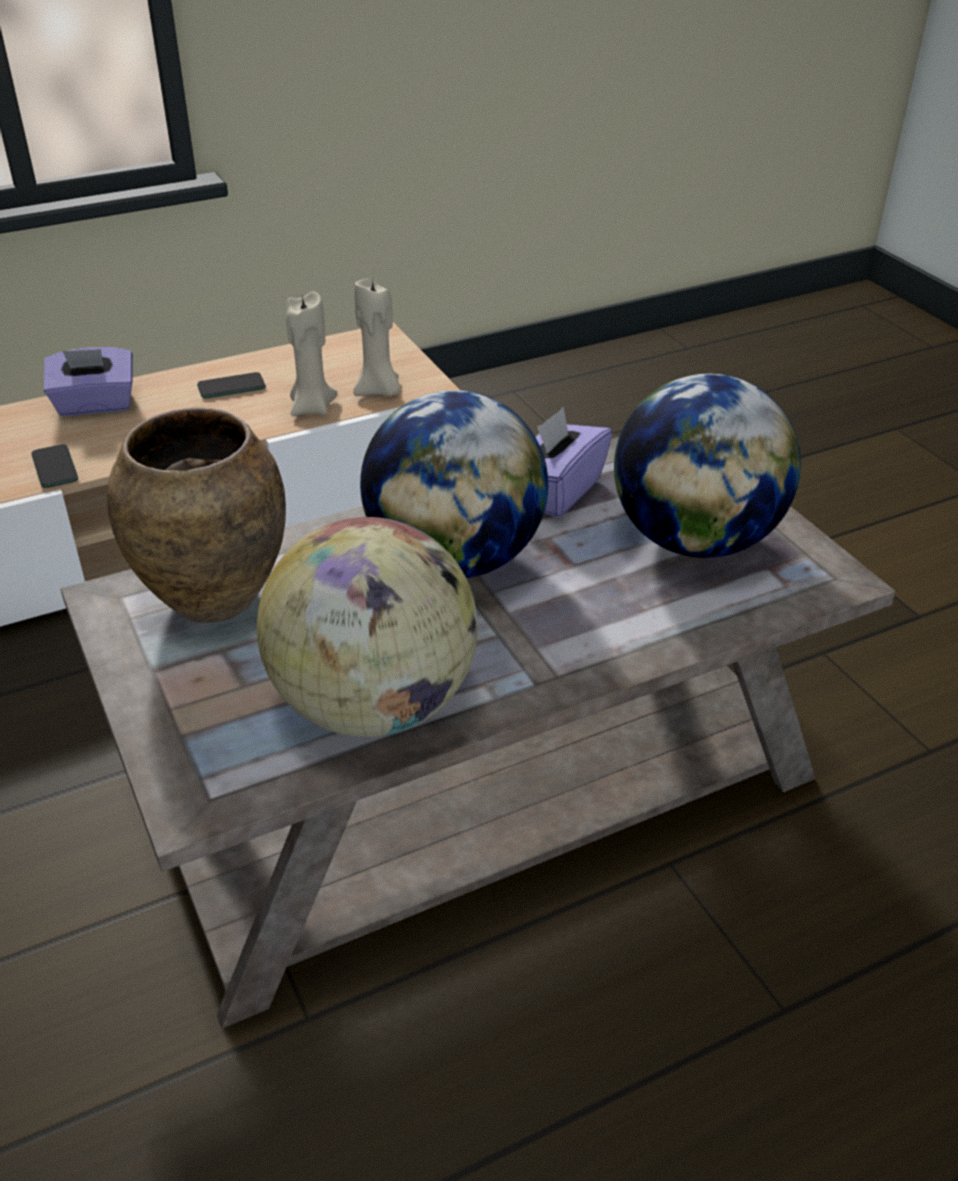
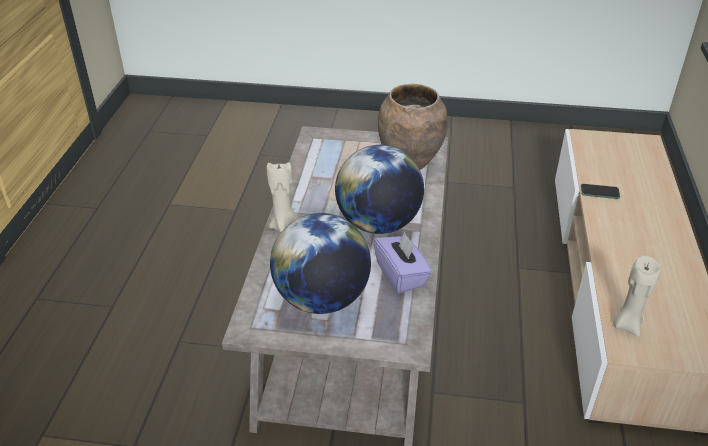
camera: 125 degrees right, 0 degrees up
purple tissue box [44,347,133,416] -> none
phone [197,372,266,399] -> none
globe [257,517,478,737] -> none
beige candle [286,291,338,416] -> beige candle moved to [267,161,298,233]

